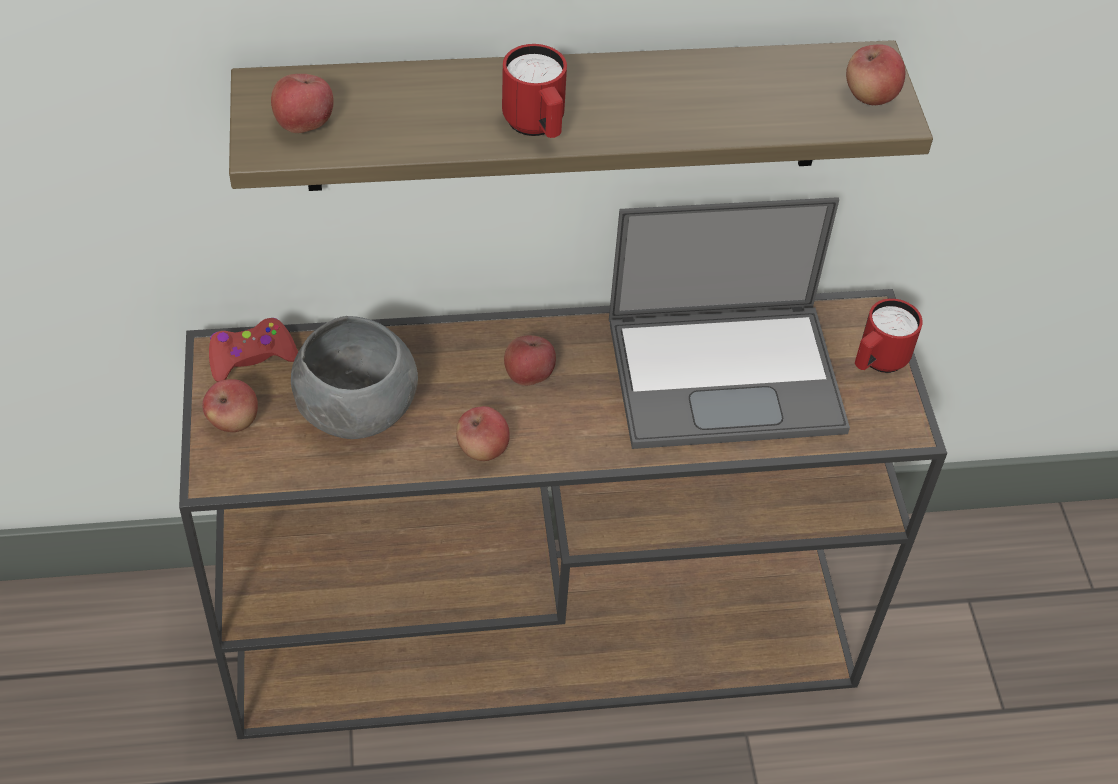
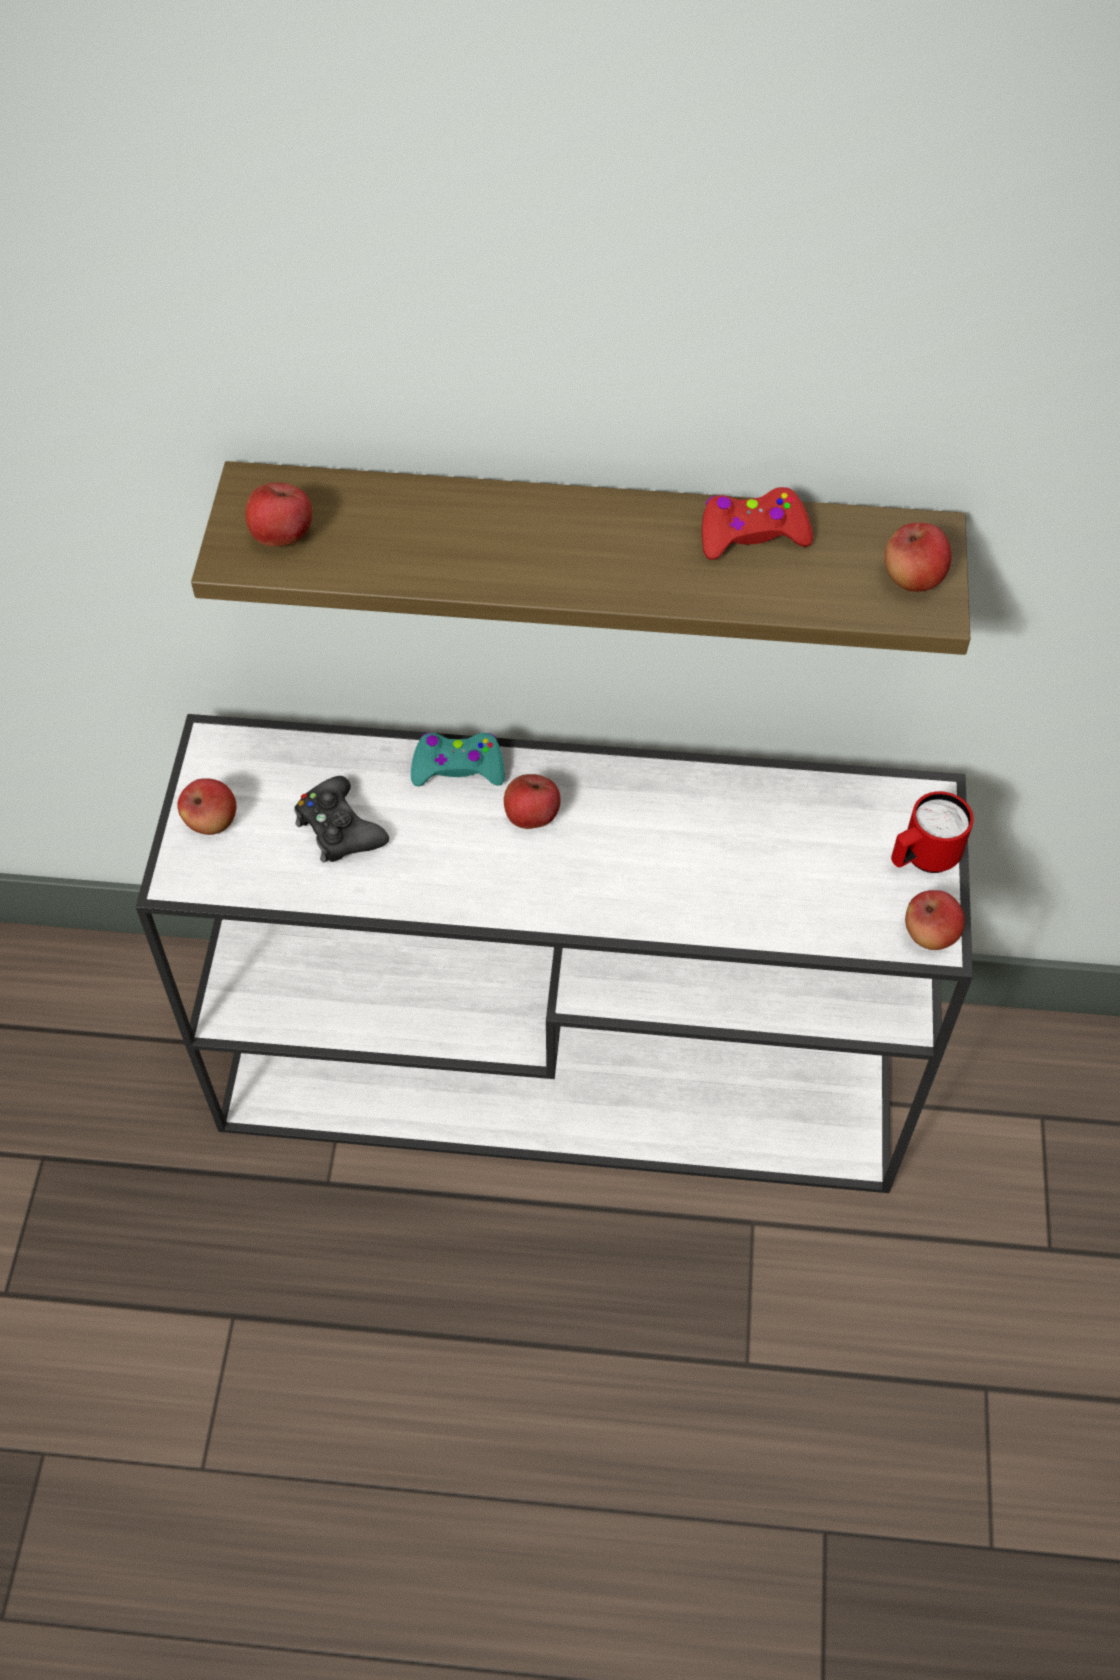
camera: 15 degrees right, 5 degrees up
brown console table [179,289,947,739] -> white console table [136,714,973,1193]
red game controller [209,318,298,382] -> red game controller moved to [702,487,813,560]
grey bowl [291,316,418,439] -> black game controller [295,776,389,862]
apple [456,406,510,461] -> apple moved to [905,890,965,950]
red mug [502,44,567,138] -> none
laptop [609,197,850,449] -> none
none -> turquoise game controller [411,733,505,786]

